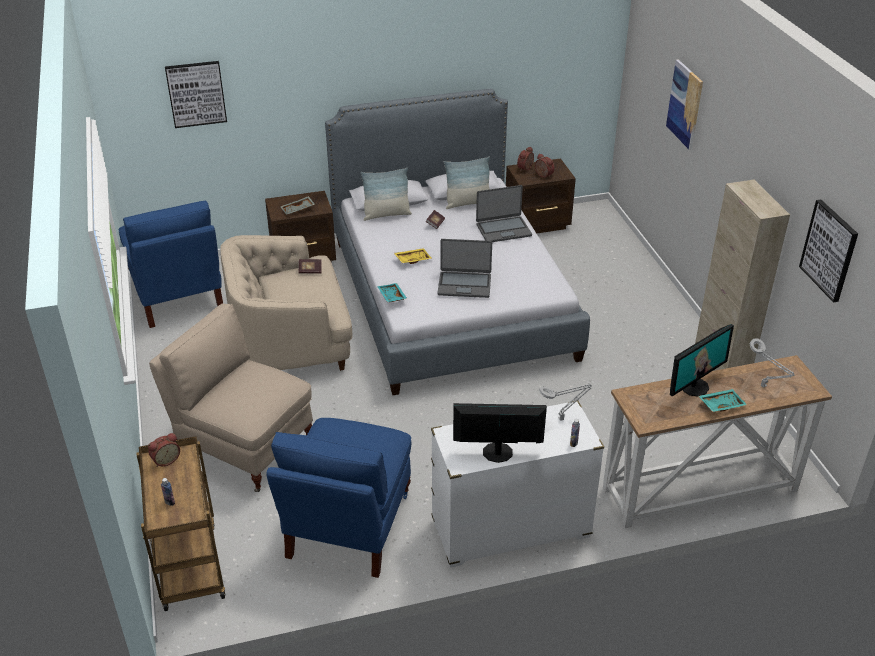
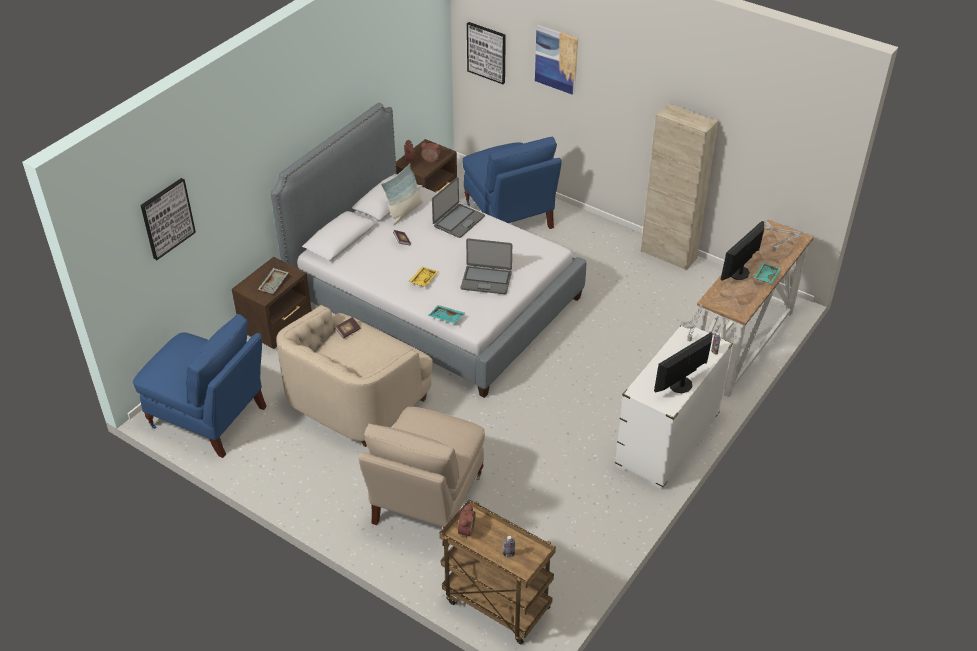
camera: 40 degrees left, 5 degrees up
beige chair [149,303,313,492] -> beige chair turned 60 degrees counterclockwise [358,407,485,547]
blue chair [267,418,411,578] -> blue chair moved to [462,137,562,229]
pillow [360,168,412,221] -> none
laptop [437,239,492,298] -> laptop turned 45 degrees clockwise [461,238,512,294]
monitor [670,324,734,397] -> monitor turned 150 degrees counterclockwise [720,221,764,281]
picture [799,199,858,303] -> picture moved to [467,22,506,84]

